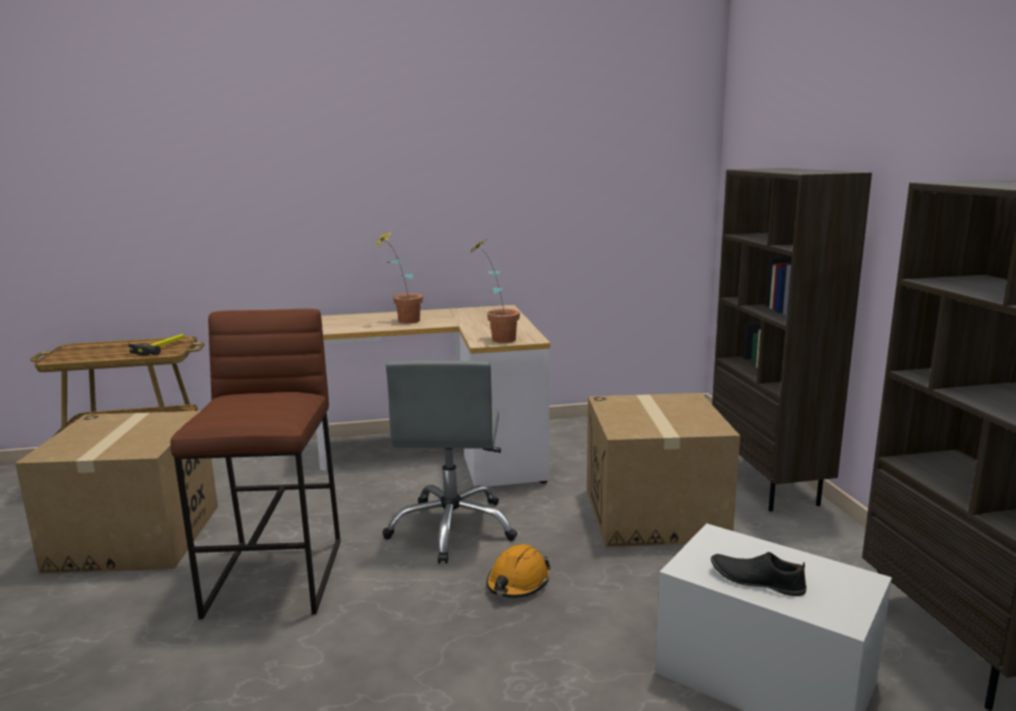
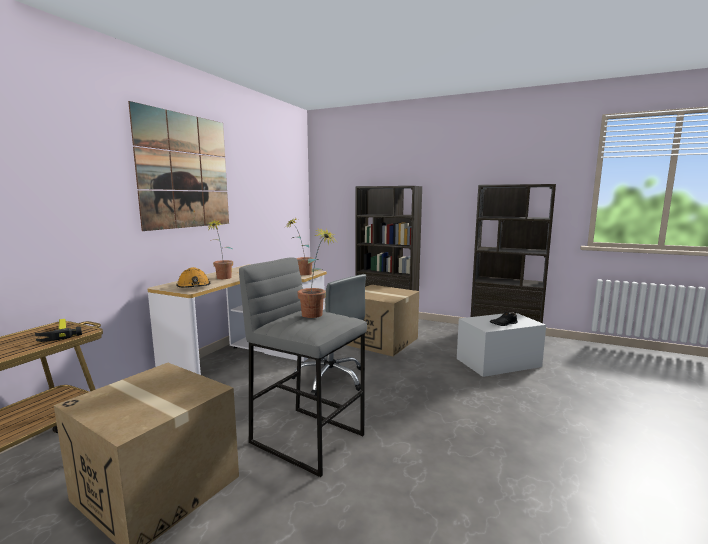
camera: 55 degrees left, 5 degrees down
brown stool [170,309,341,619] -> grey stool [239,257,367,477]
orange hard hat [486,544,551,598] -> orange hard hat moved to [176,267,210,288]
none -> picture [128,101,229,231]
none -> potted plant [297,227,338,318]

